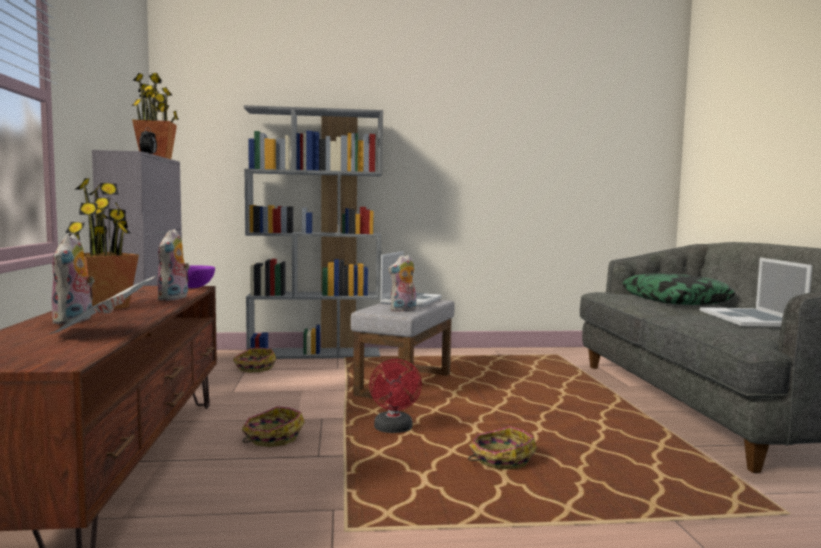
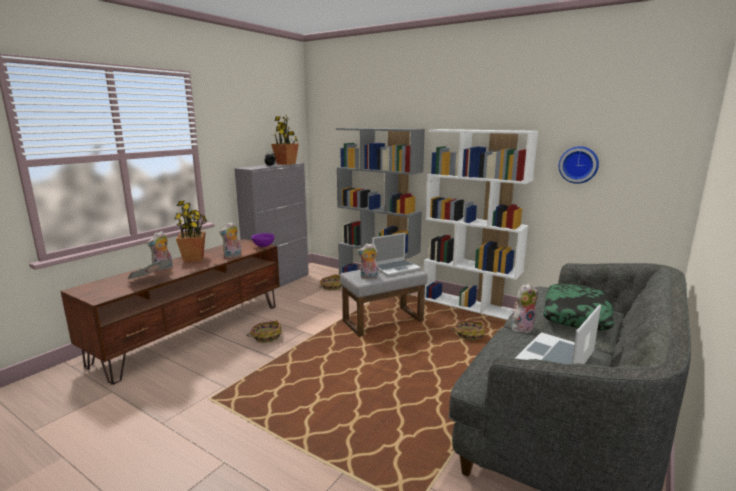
camera: 40 degrees right, 10 degrees up
red fan [369,359,422,433] -> none
basket [468,426,537,469] -> basket moved to [450,320,485,340]
none -> white bookcase [424,129,538,320]
none -> plush toy [511,283,538,333]
none -> wall clock [559,146,599,184]

